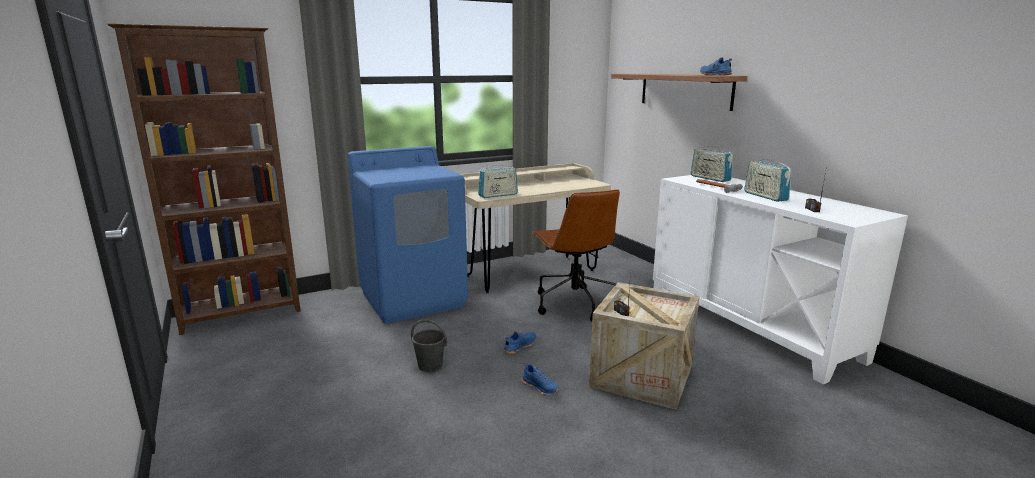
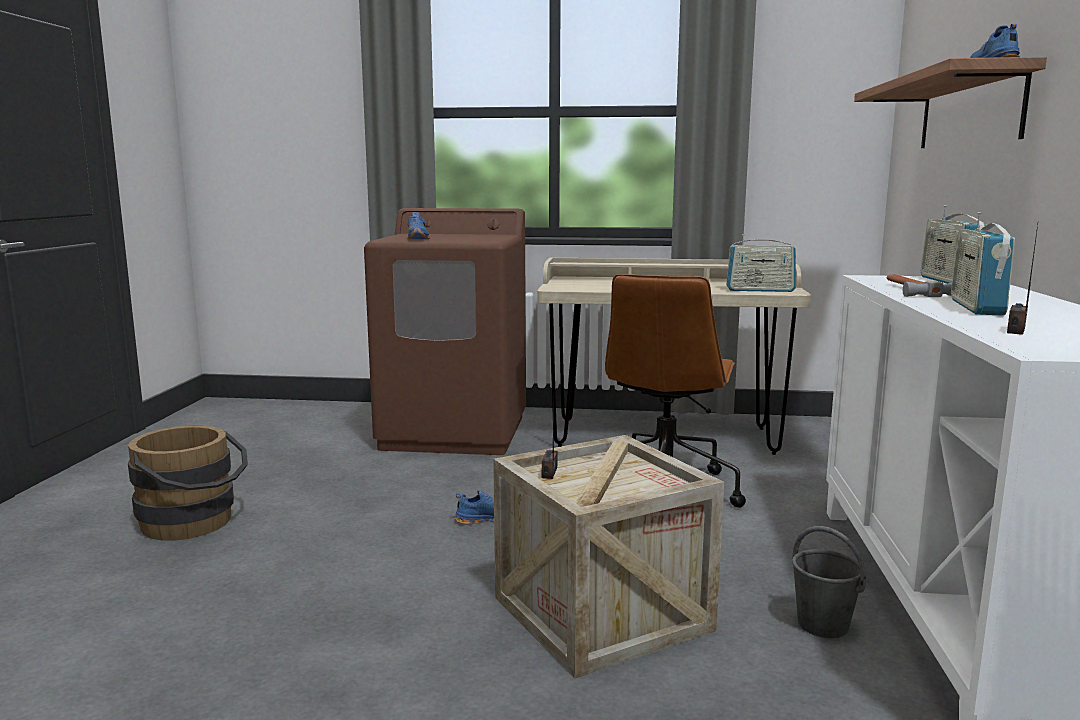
camera: 35 degrees right, 5 degrees down
brown bookcase [107,24,301,335] -> none
blue washing machine [347,146,468,324] -> brown washing machine [364,208,526,455]
grey bucket [411,319,447,372] -> grey bucket moved to [792,526,866,638]
radio [478,163,518,198] -> radio moved to [726,234,796,292]
blue shoe [522,362,560,396] -> blue shoe moved to [408,212,430,239]
none -> brown bucket [128,426,248,540]

